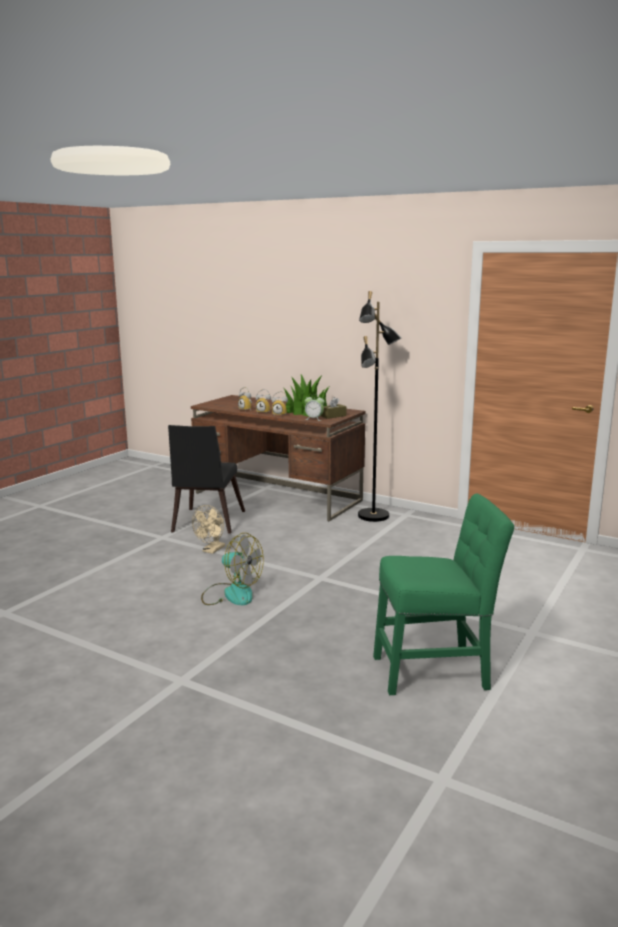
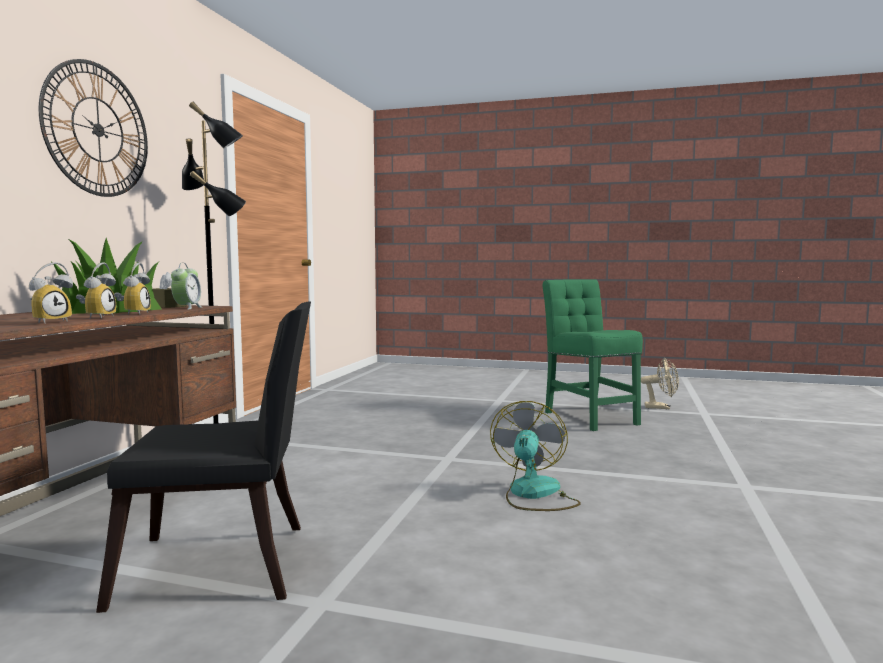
camera: 105 degrees left, 10 degrees down
beige fan [192,505,225,554] -> beige fan moved to [641,358,679,409]
none -> wall clock [39,59,148,197]

